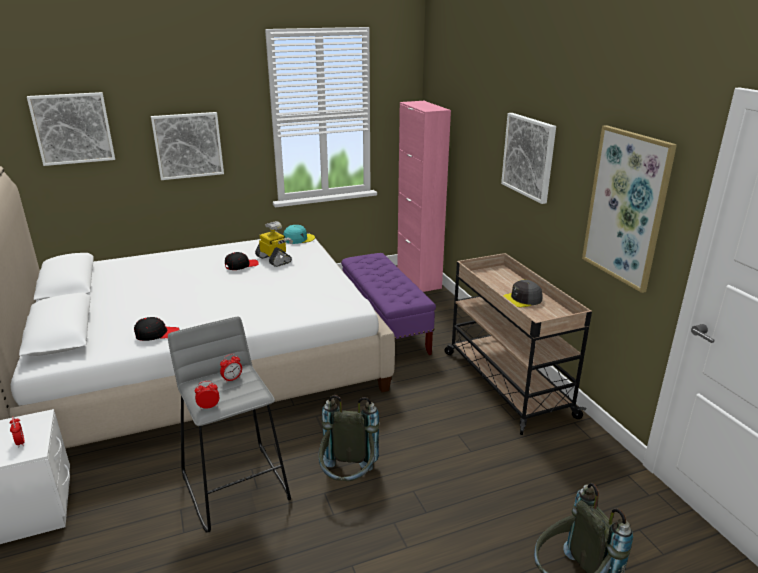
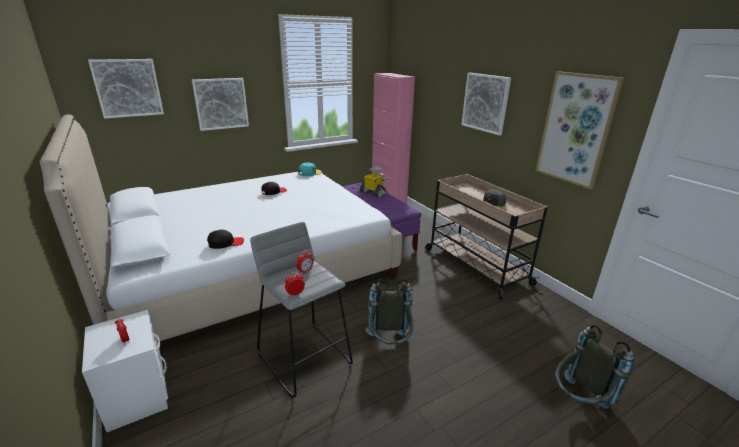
camera: 10 degrees left, 0 degrees up
toy robot [255,221,293,267] -> toy robot moved to [360,166,388,198]

